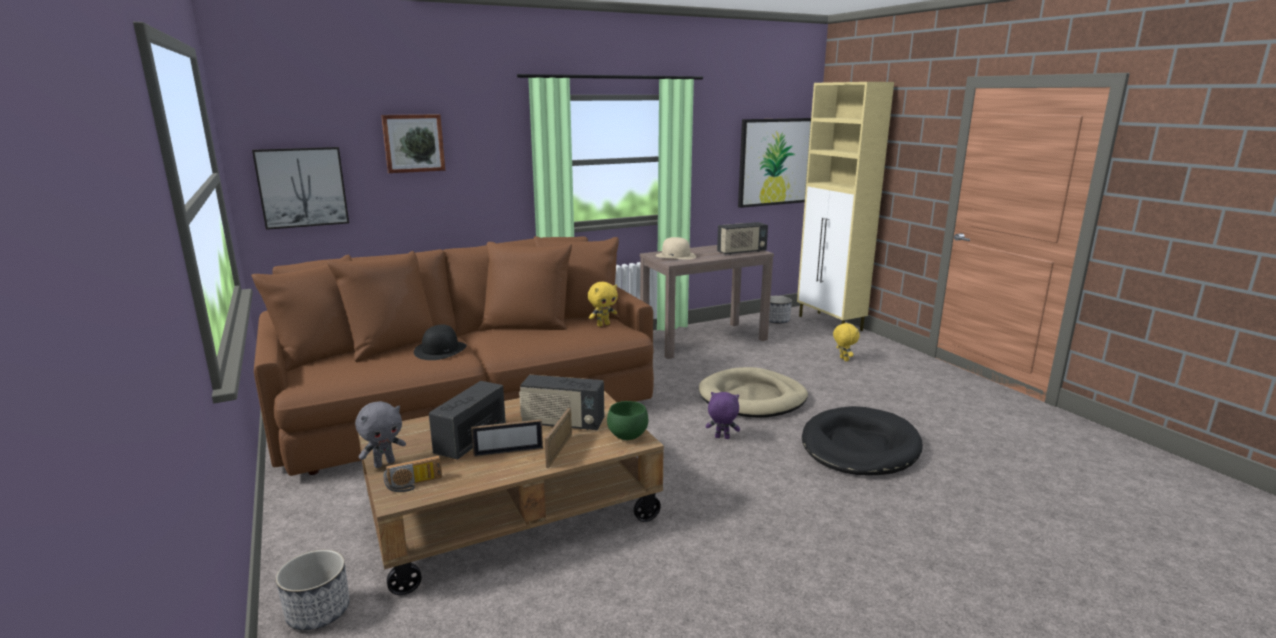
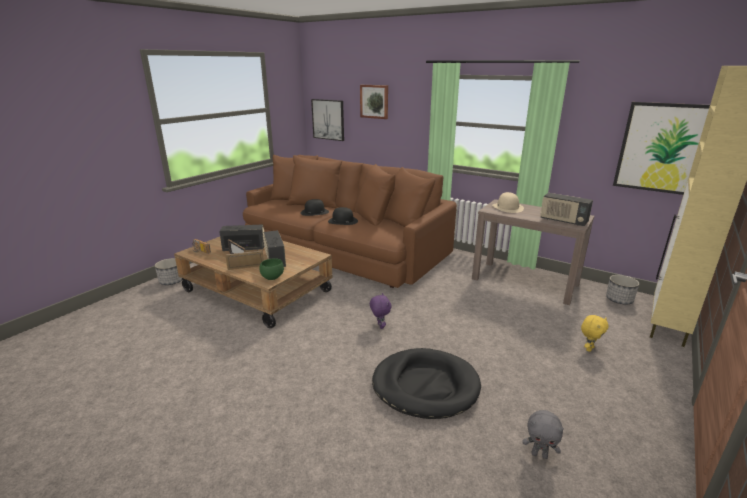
camera: 60 degrees right, 5 degrees up
grey plush toy [355,401,406,468] -> grey plush toy moved to [522,410,564,459]
yellow plush toy [588,282,618,326] -> none
beige dog bed [699,367,808,418] -> none
none -> black hat [328,207,358,225]

